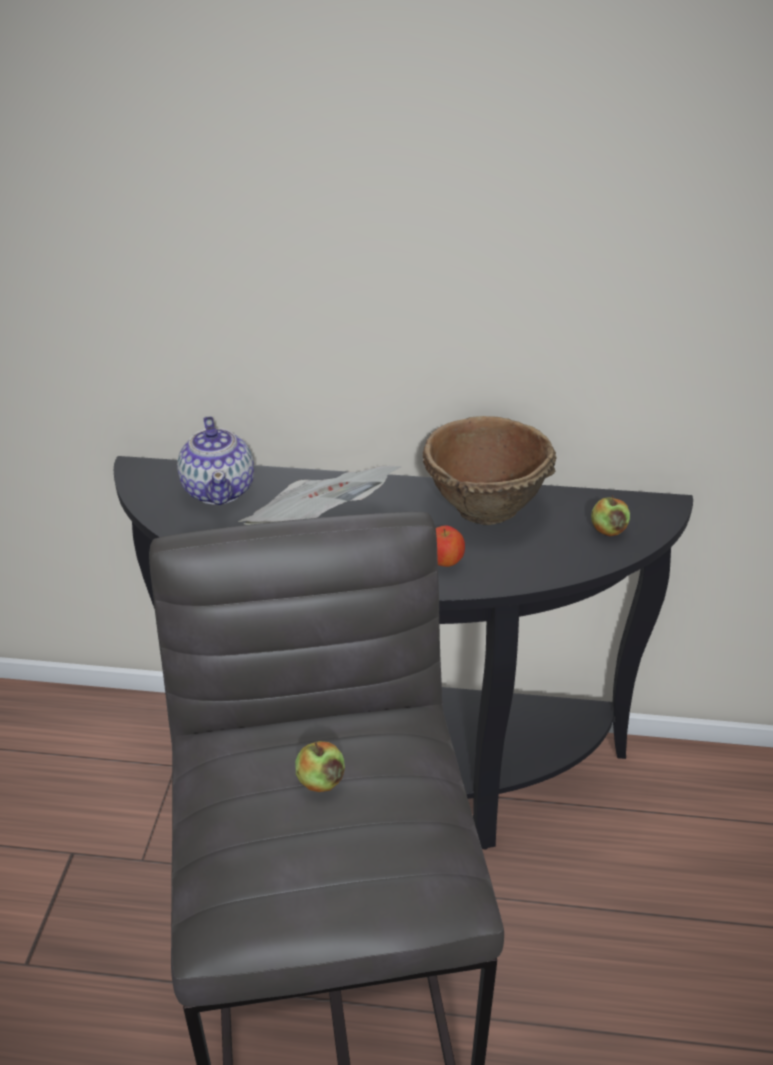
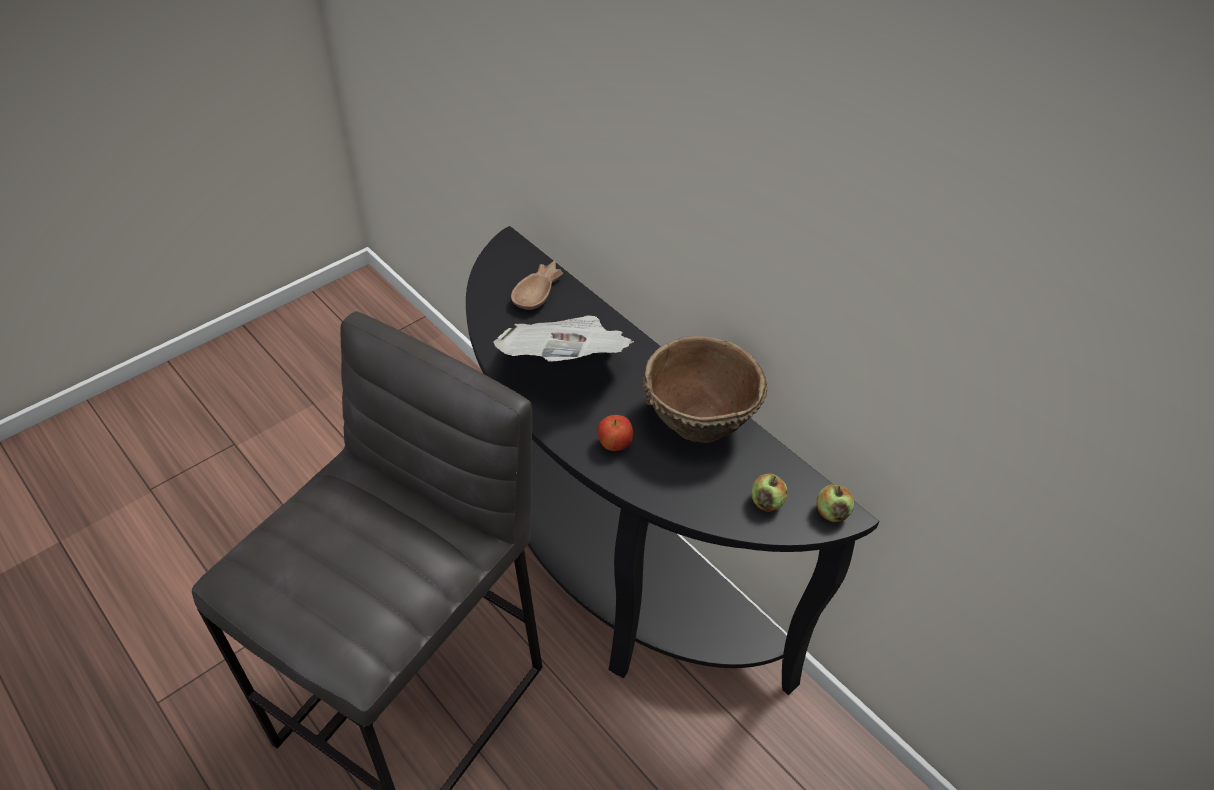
camera: 40 degrees right, 10 degrees up
teapot [177,416,254,505] -> brown bowl [511,260,563,310]
apple [295,741,345,792] -> apple moved to [816,485,854,522]

